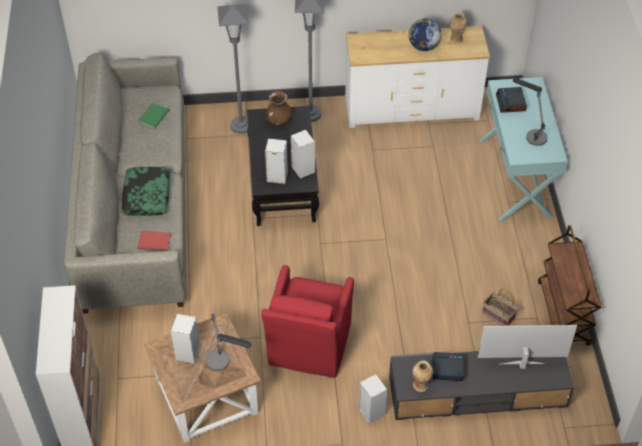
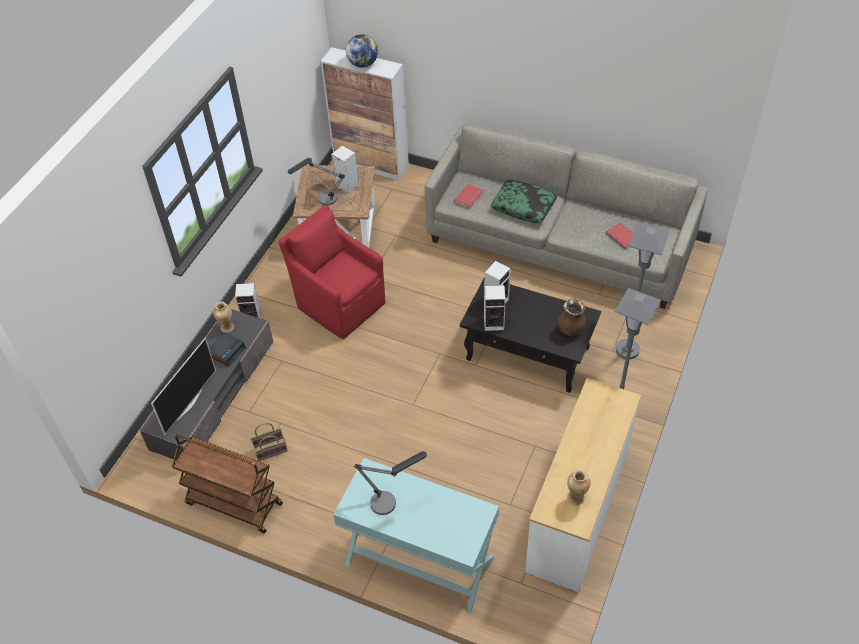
camera: 120 degrees right, 0 degrees up
green book [138,103,169,129] -> red book [605,222,633,249]
globe [409,18,441,51] -> globe moved to [346,34,378,68]
alarm clock [496,87,527,113] -> none

